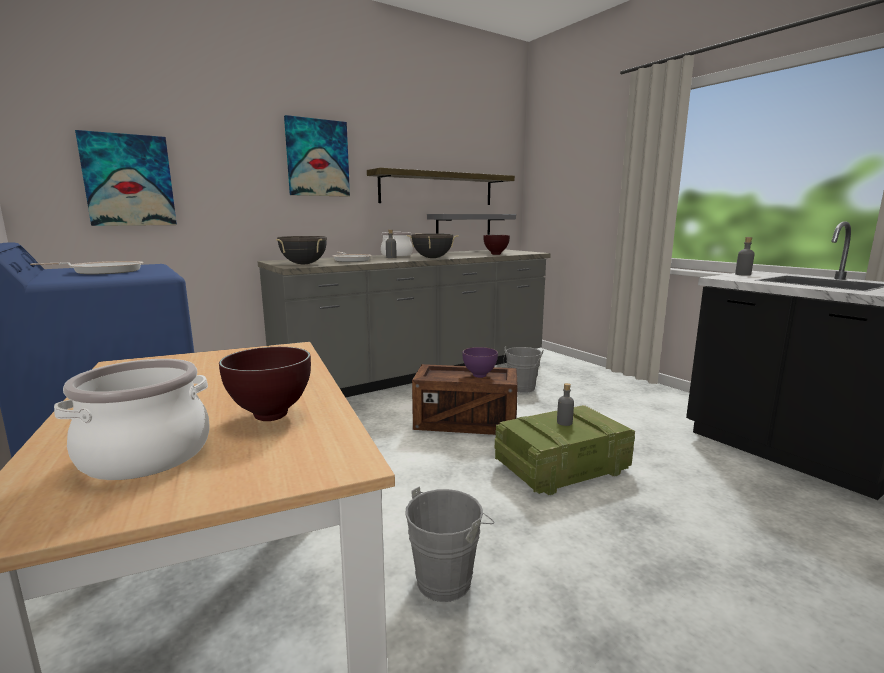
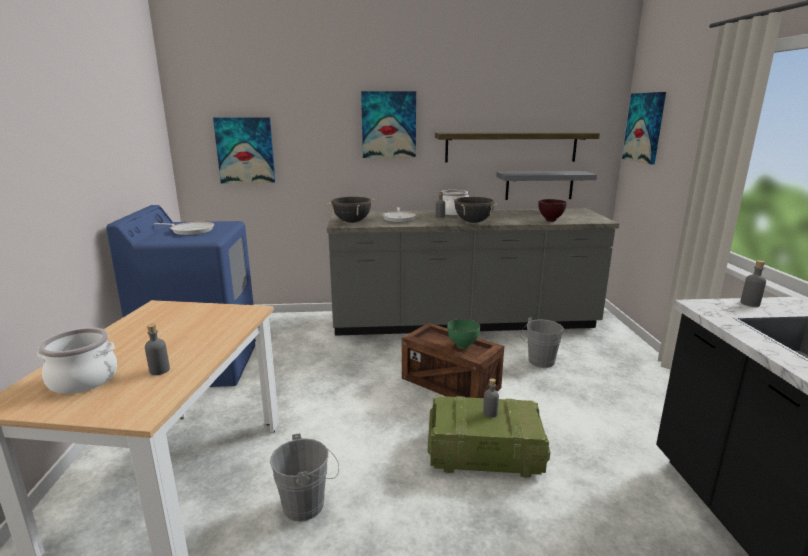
camera: 30 degrees right, 5 degrees up
brown bowl [219,347,311,421] -> grey bottle [145,324,170,375]
purple bowl [463,347,498,378] -> green bowl [447,319,480,349]
none -> picture [622,92,666,164]

